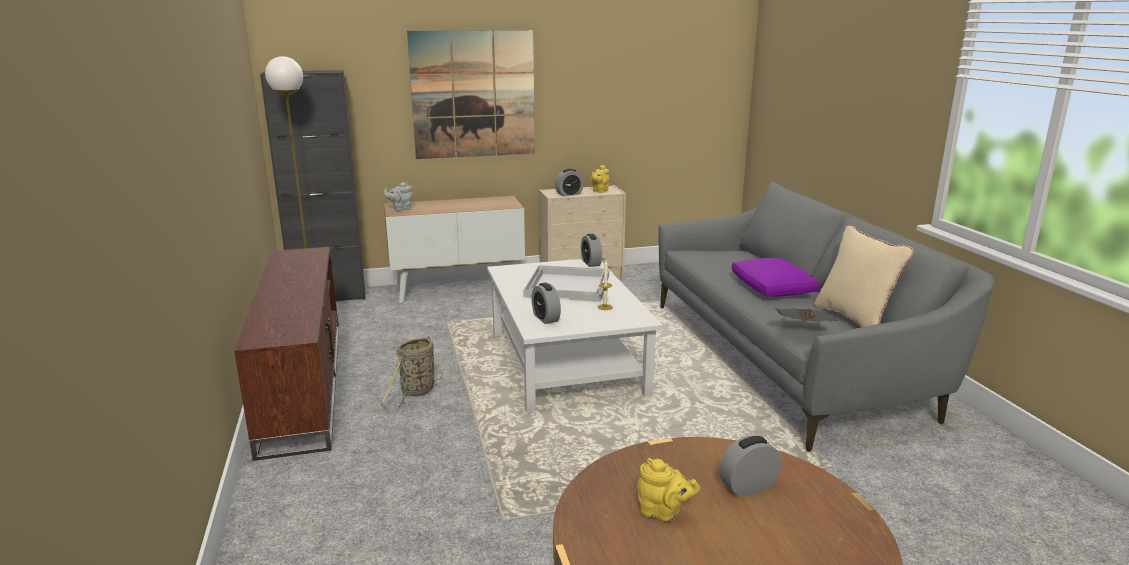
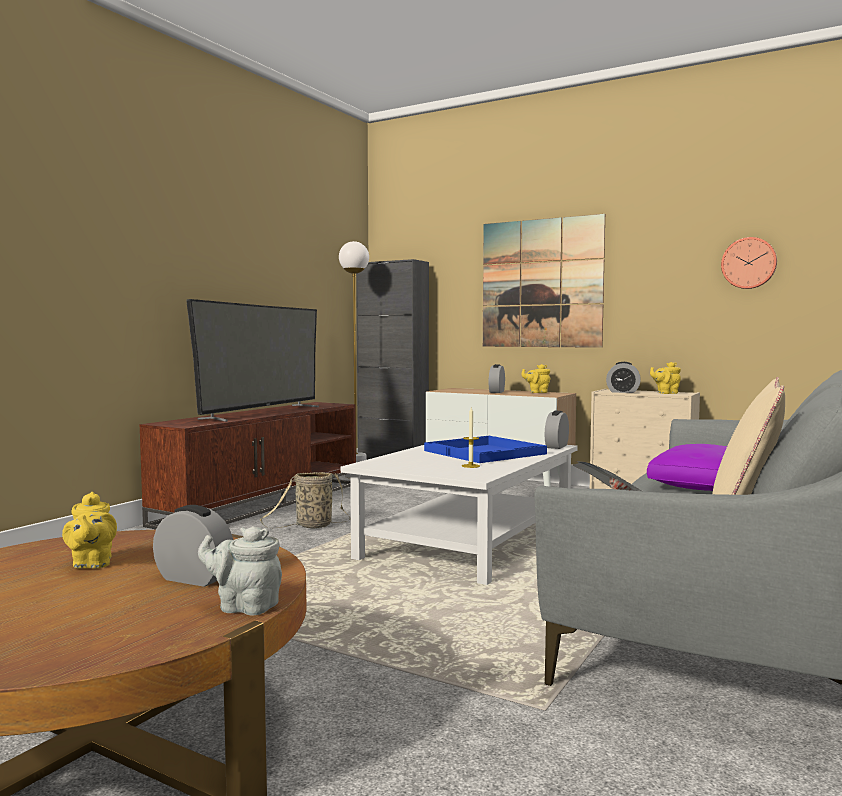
camera: 45 degrees right, 15 degrees down
grey teapot [384,182,413,211] -> grey teapot moved to [198,526,282,615]
white tray [523,265,609,302] -> blue tray [424,436,547,463]
alarm clock [532,283,561,324] -> alarm clock moved to [489,364,505,393]
none -> television [186,299,319,422]
none -> yellow teapot [521,364,550,393]
none -> wall clock [721,237,777,289]

